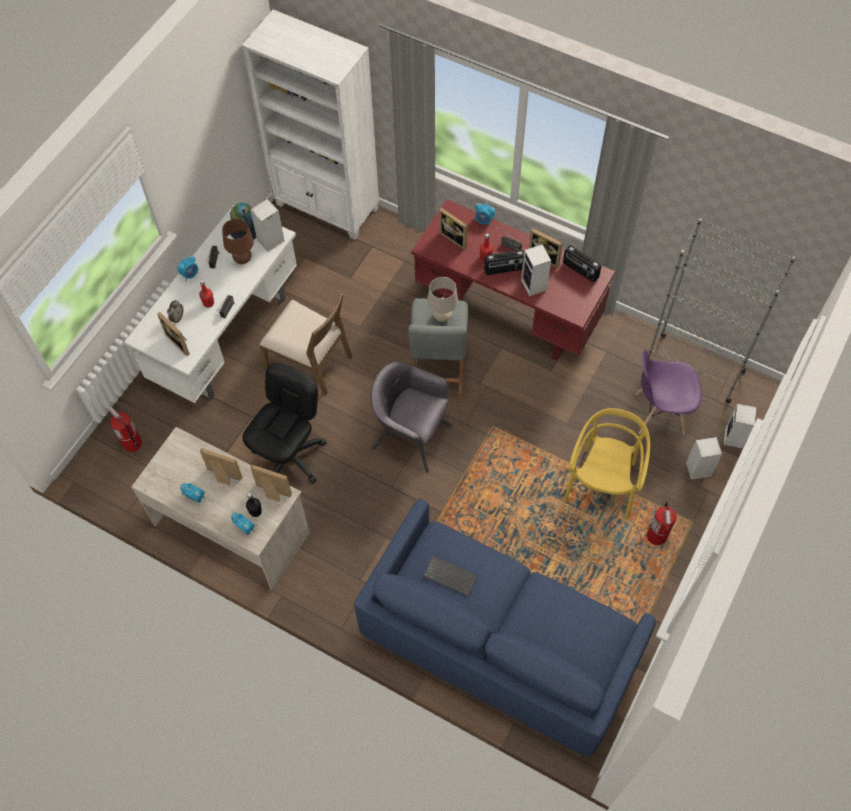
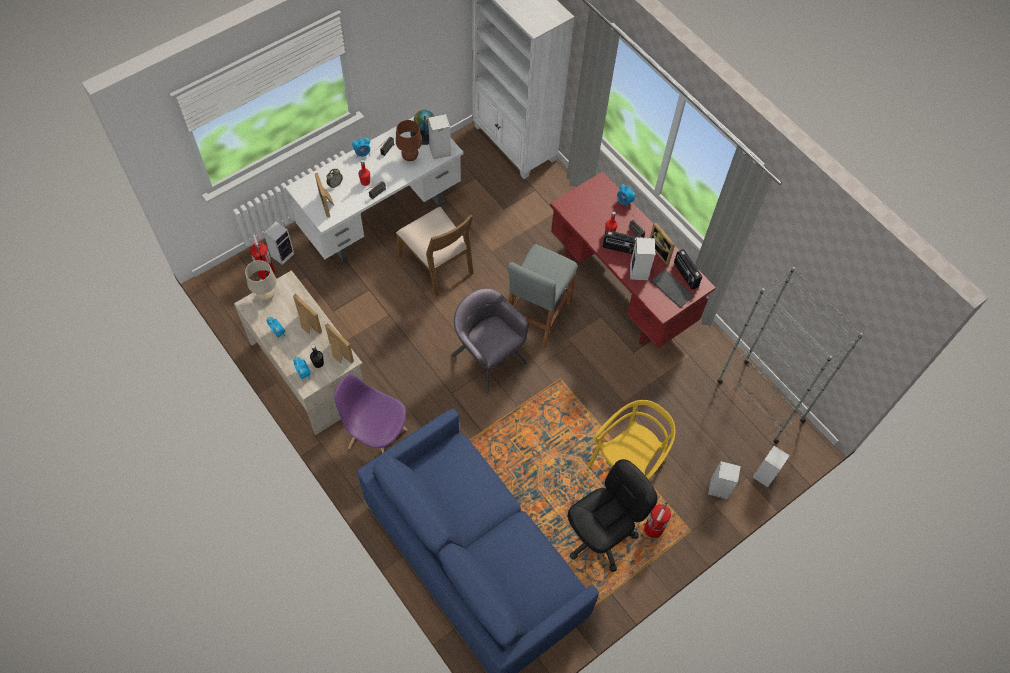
camera: 20 degrees right, 0 degrees up
black office chair [242,363,327,484] -> black office chair moved to [567,459,657,572]
keyboard [423,556,478,597] -> keyboard moved to [651,269,694,308]
beige table lamp [427,277,458,322] -> beige table lamp moved to [245,260,276,301]
picture frame [439,208,468,250] -> none
purple chair [635,349,702,434] -> purple chair moved to [334,374,407,453]
none -> speaker [264,221,295,265]

